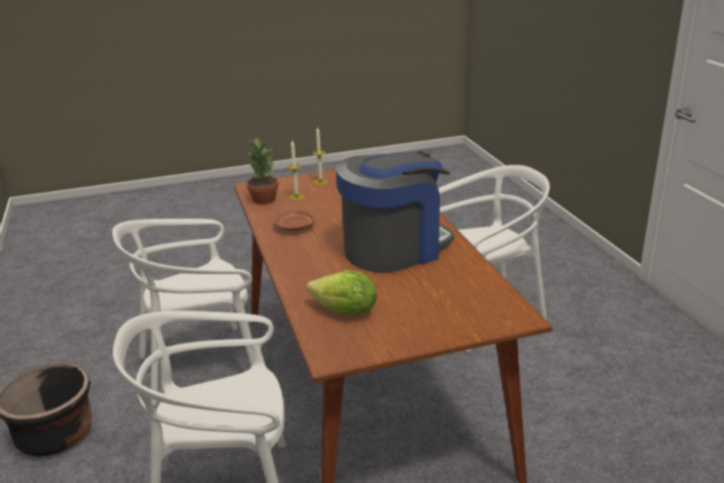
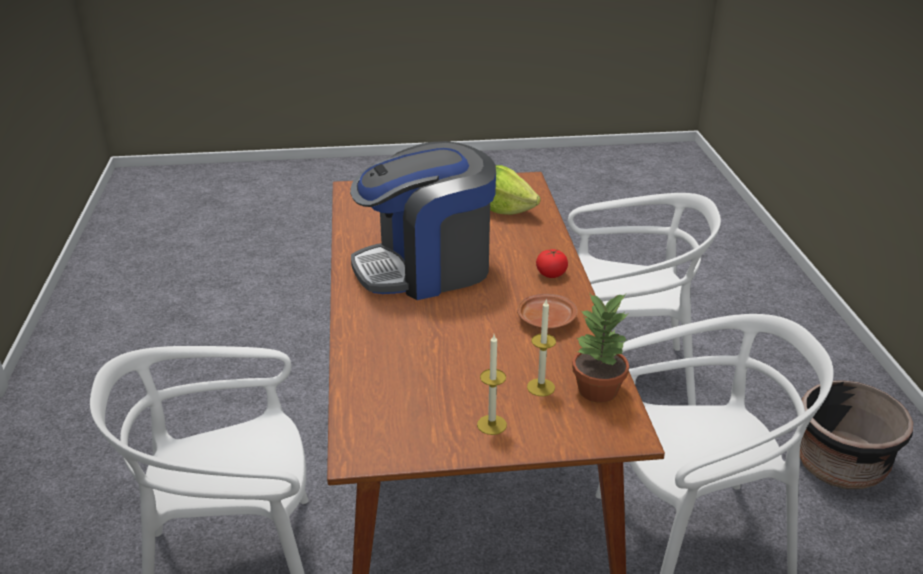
camera: 170 degrees left, 5 degrees up
none -> tomato [536,249,568,278]

